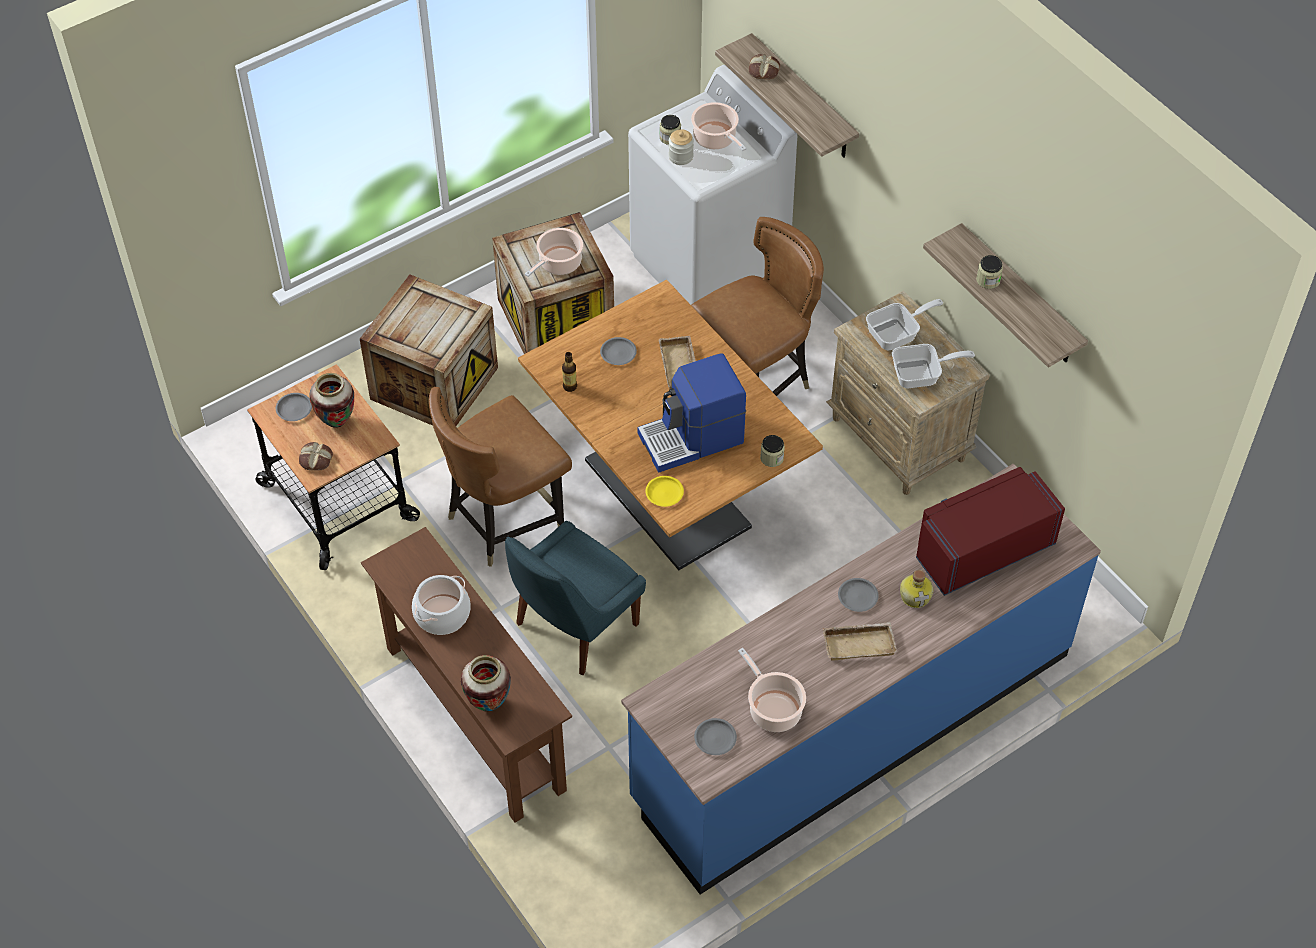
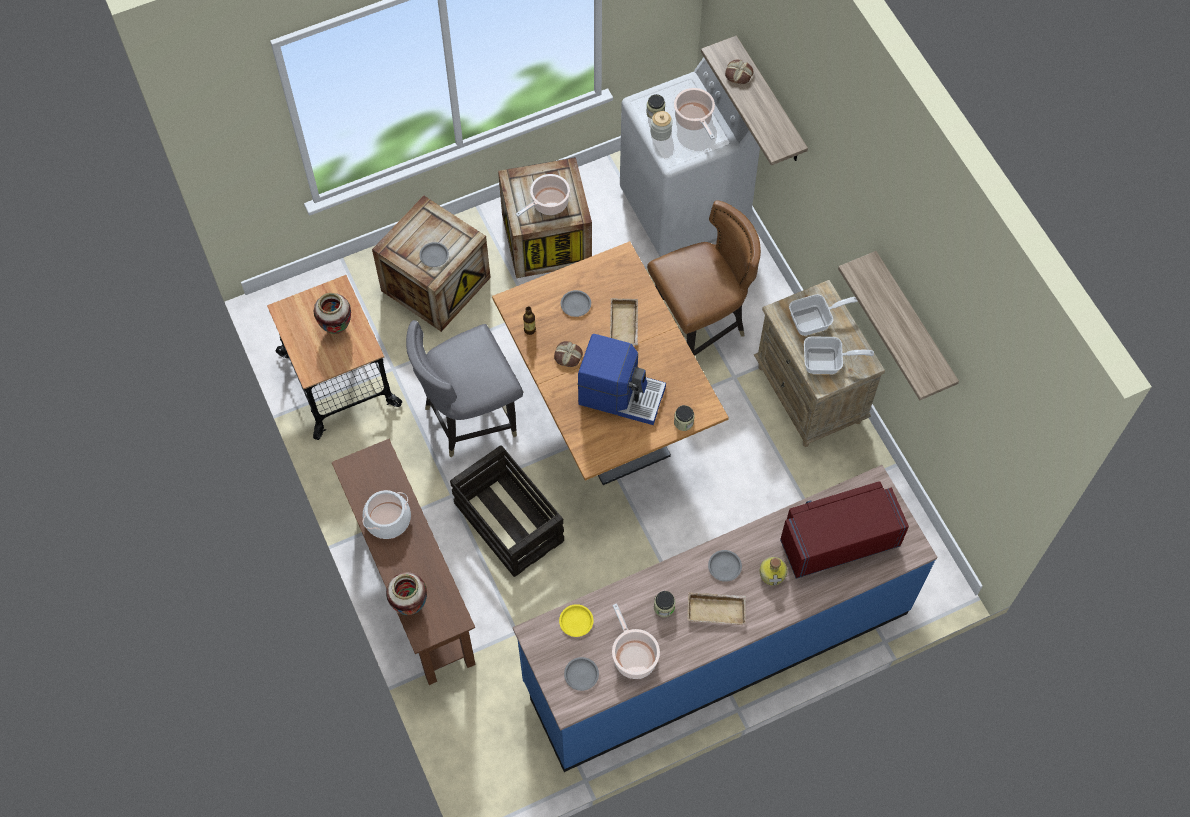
camera: 10 degrees right, 10 degrees up
grey plate [276,393,312,421] -> grey plate moved to [419,242,449,267]
bread [299,442,333,471] -> bread moved to [554,341,583,367]
brown chair [429,387,572,567] -> grey chair [406,320,523,458]
blue chair [505,521,646,675] -> crate [450,445,564,577]
coffee machine [637,353,746,473] -> coffee machine turned 150 degrees counterclockwise [577,334,666,425]
yellow plate [646,476,684,507] -> yellow plate moved to [559,604,594,637]
jar [976,255,1003,289] -> jar moved to [654,591,676,617]

